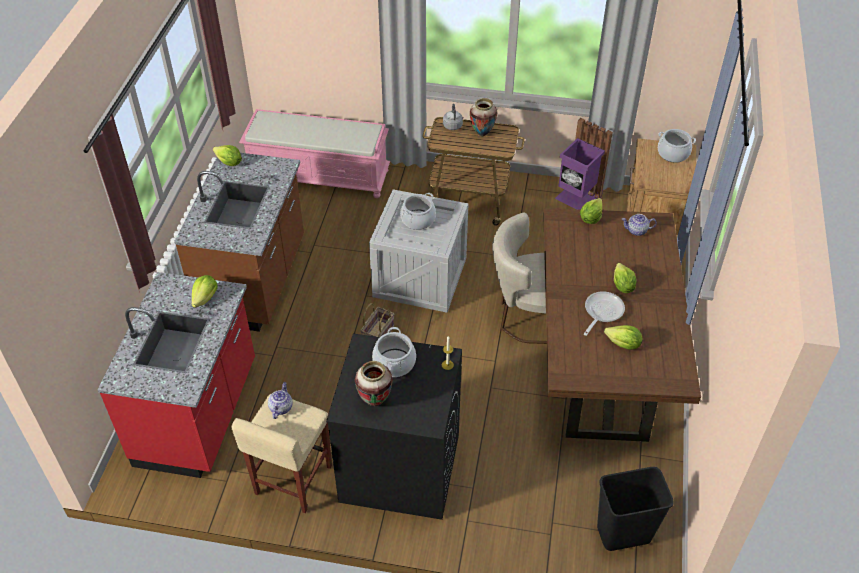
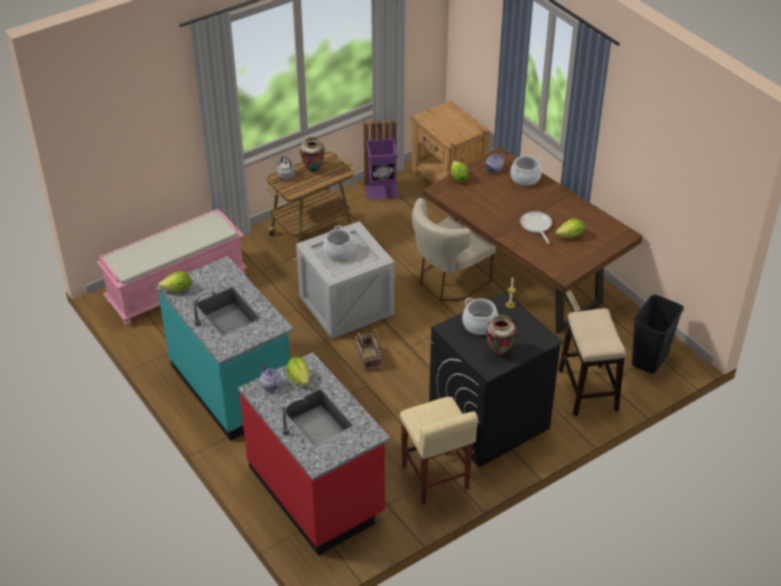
camera: 45 degrees left, 5 degrees down
brown counter [174,153,304,332] -> turquoise counter [157,256,293,441]
teapot [268,382,293,419] -> teapot moved to [260,364,282,392]
lettuce [614,263,637,293] -> none
cooking pot [658,129,696,163] -> cooking pot moved to [510,156,542,186]
none -> stool [558,308,626,416]

